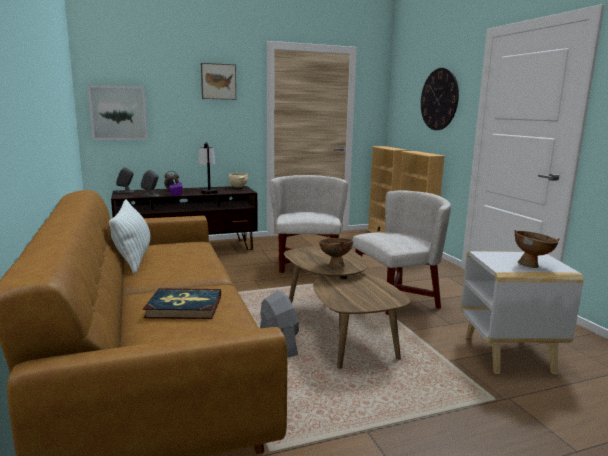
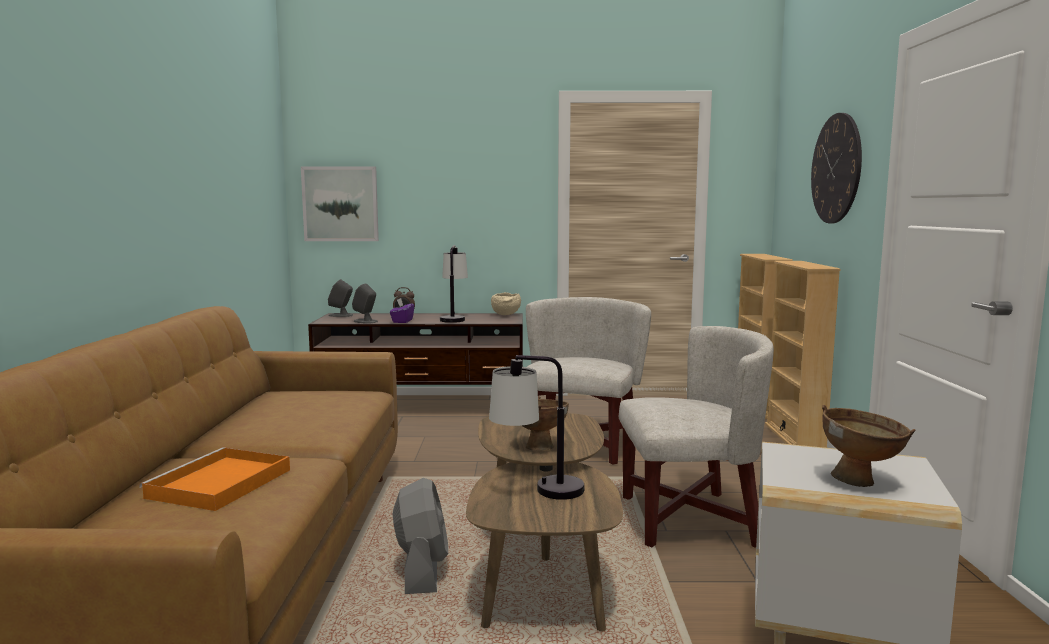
camera: 20 degrees right, 5 degrees down
pillow [109,199,151,274] -> none
book [143,288,221,319] -> orange tray [139,447,290,511]
picture [201,63,236,100] -> none
none -> table lamp [489,355,585,500]

